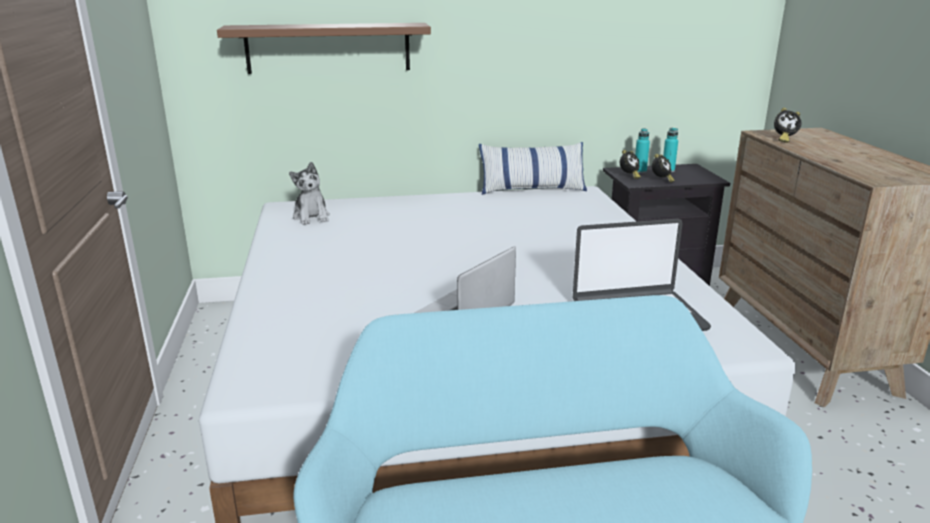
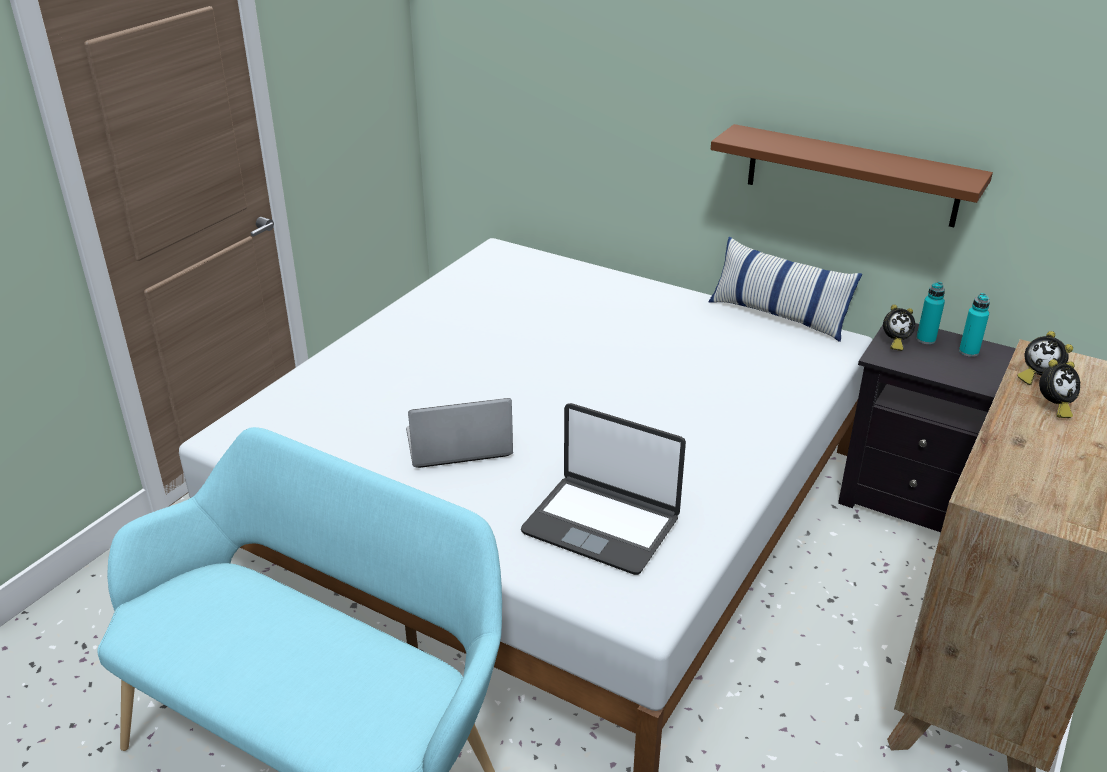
camera: 40 degrees right, 10 degrees up
brown shelf [217,23,431,74] -> brown shelf moved to [711,124,993,227]
plush toy [289,162,330,225] -> none
alarm clock [652,154,675,182] -> alarm clock moved to [1039,359,1080,418]

